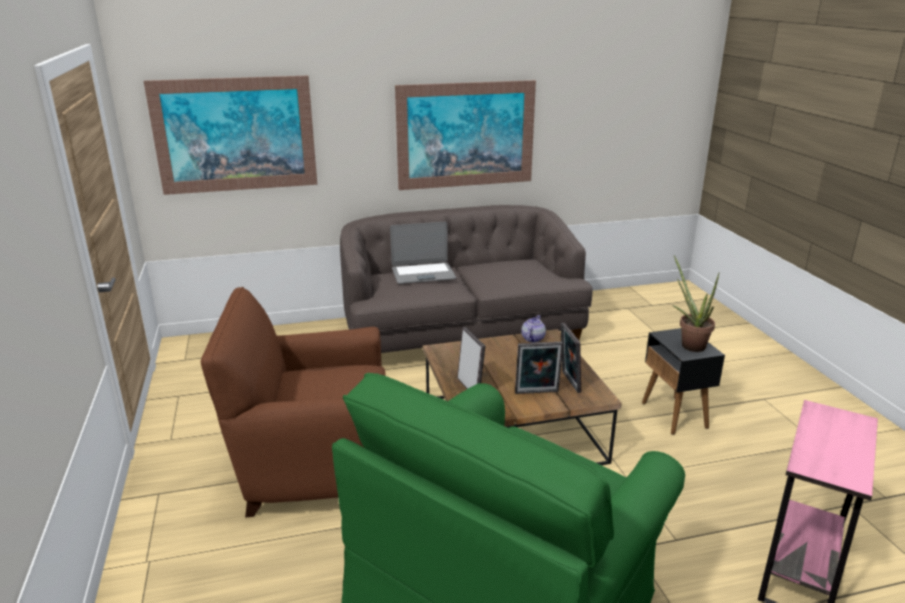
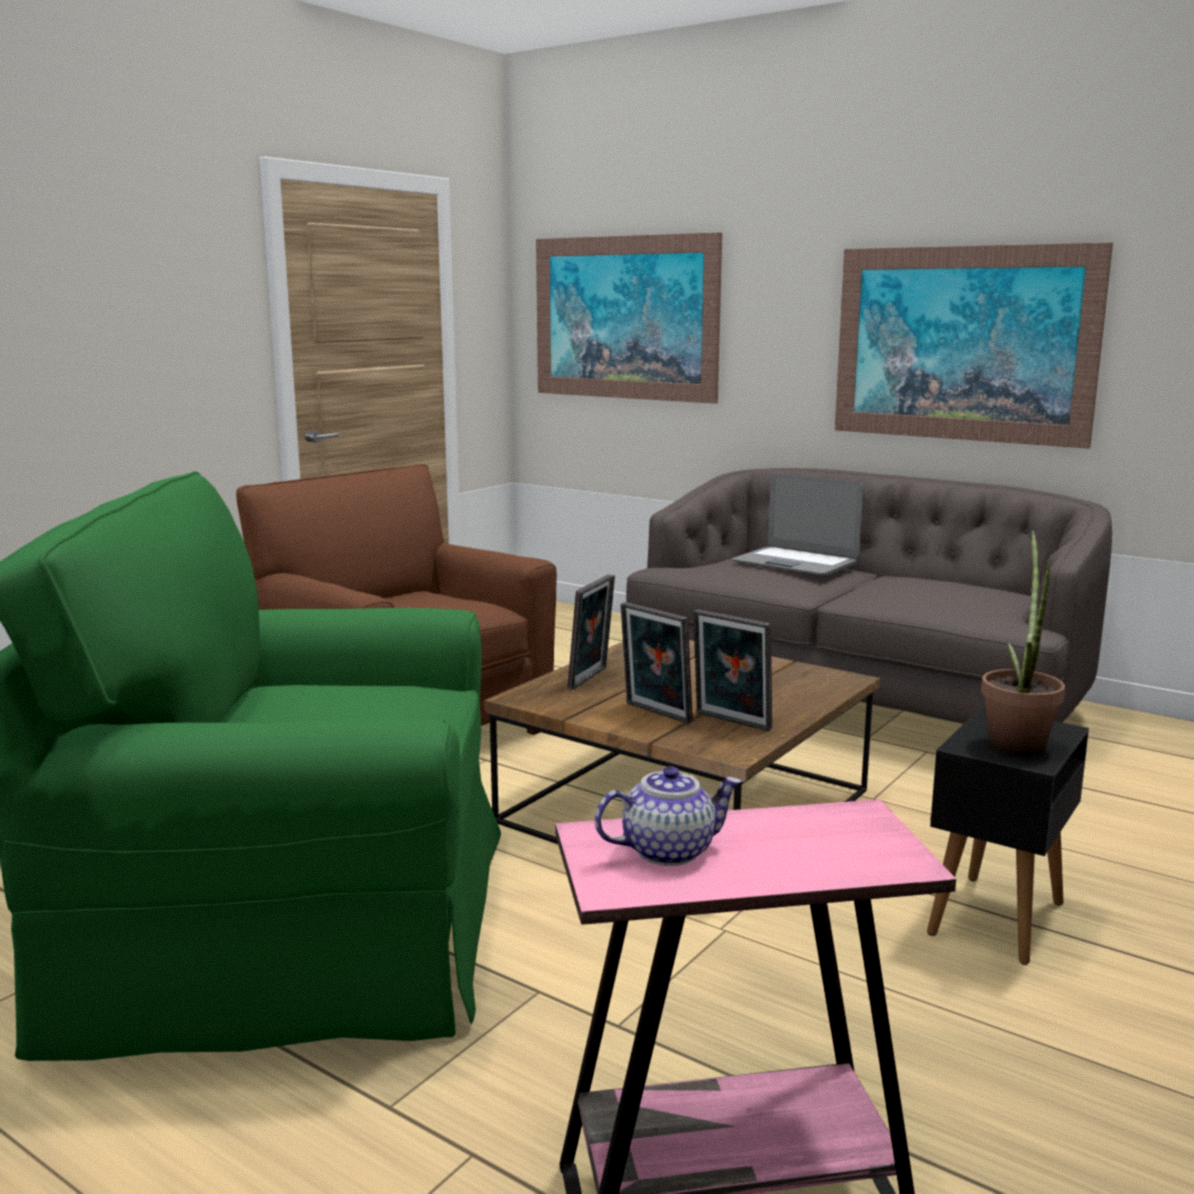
camera: 50 degrees right, 10 degrees down
teapot [521,315,546,343] -> teapot moved to [595,766,742,866]
picture frame [561,323,581,393] -> picture frame turned 90 degrees counterclockwise [693,609,772,731]

